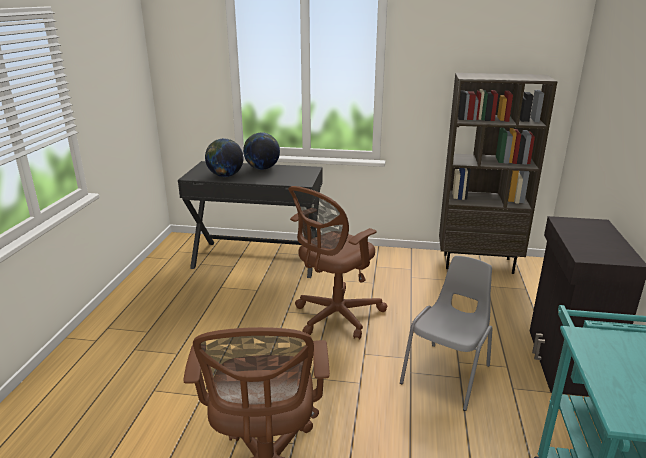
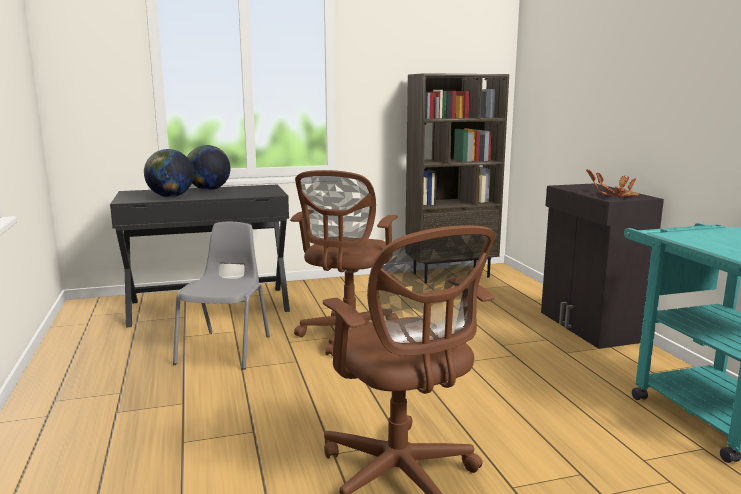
camera: 25 degrees left, 10 degrees down
grey chair [400,256,492,411] -> grey chair moved to [173,222,270,370]
none -> potted plant [586,169,639,197]

